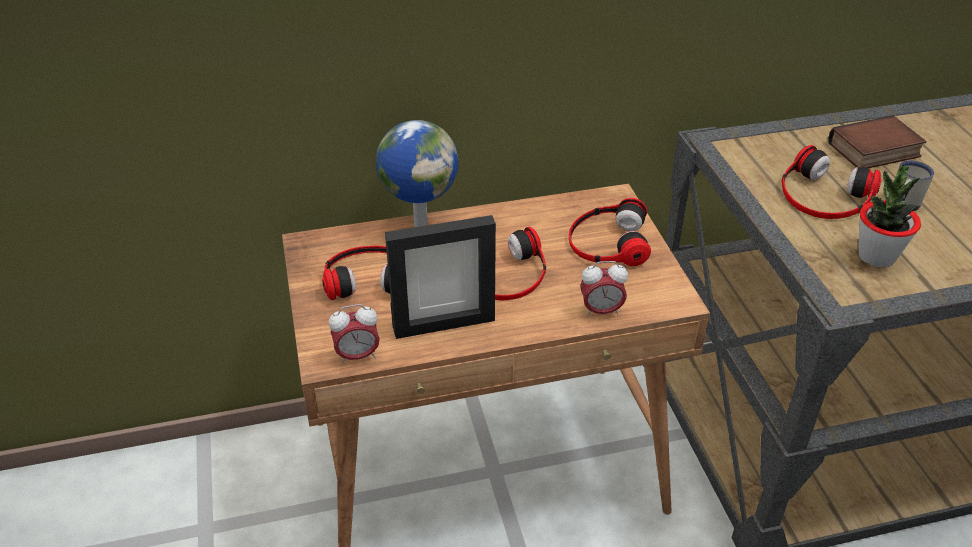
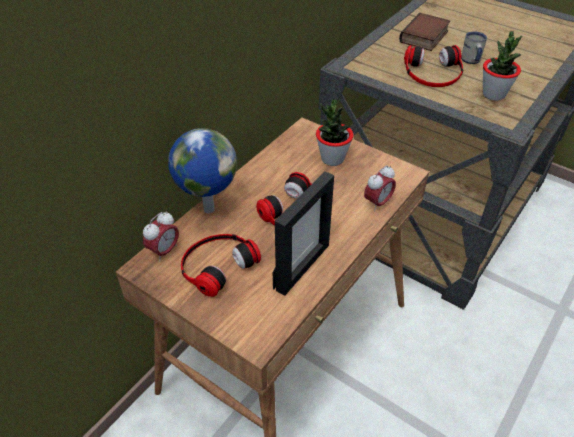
camera: 40 degrees left, 5 degrees up
alarm clock [329,304,380,365] -> alarm clock moved to [143,211,179,261]
headphones [569,198,651,266] -> potted plant [316,99,353,166]

